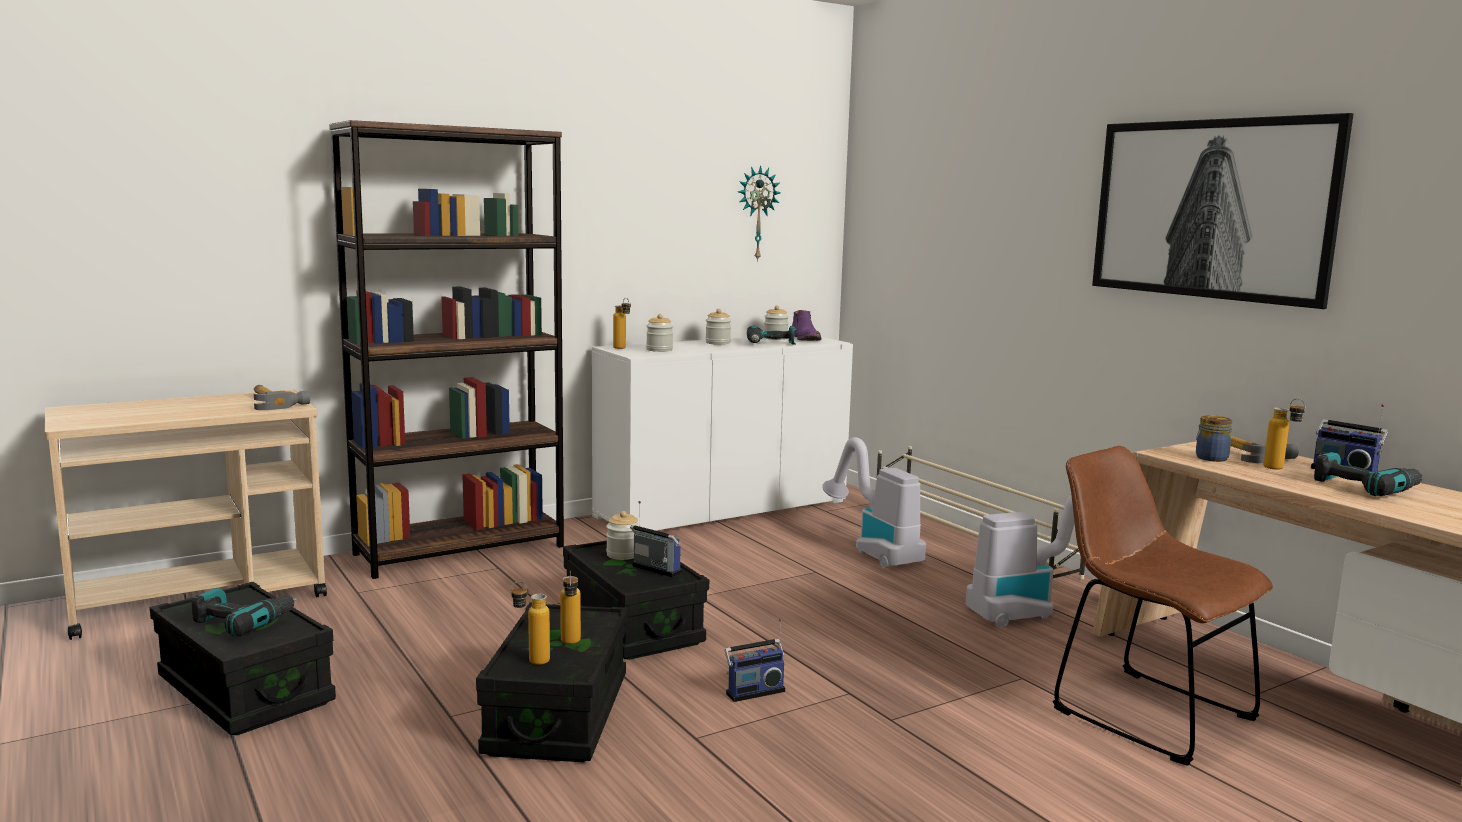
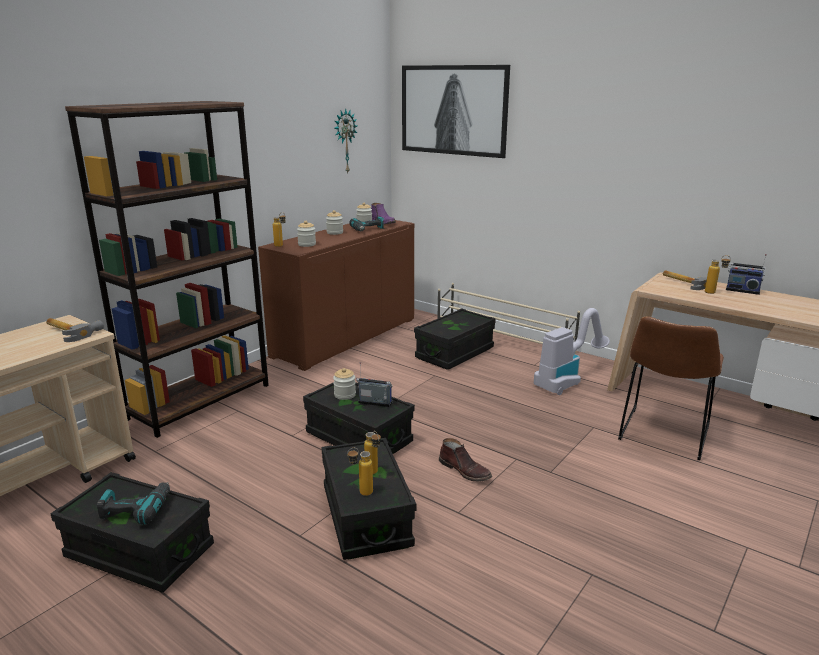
camera: 20 degrees left, 10 degrees up
white cabinet [592,337,853,531] -> brown cabinet [258,220,414,371]
radio [724,618,785,702] -> brown boot [439,438,492,482]
vacuum cleaner [822,437,926,568] -> black storage box [414,308,496,370]
brown chair [1052,446,1273,766] -> brown chair turned 90 degrees counterclockwise [618,316,724,460]
picture [1092,113,1354,309] -> picture moved to [402,65,510,158]
jar [1196,415,1232,462] -> none
power drill [1314,452,1422,496] -> none

